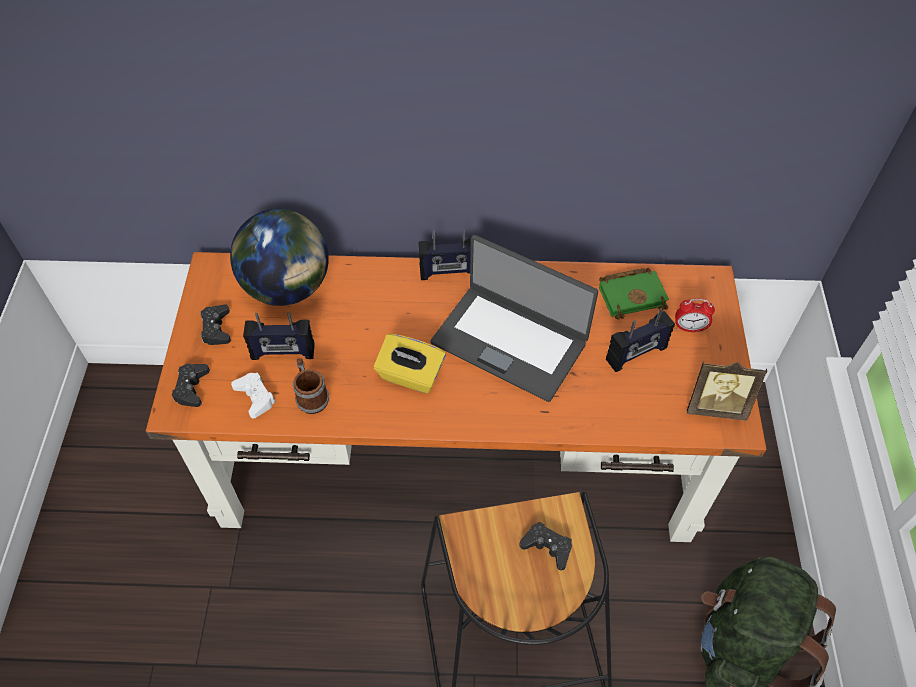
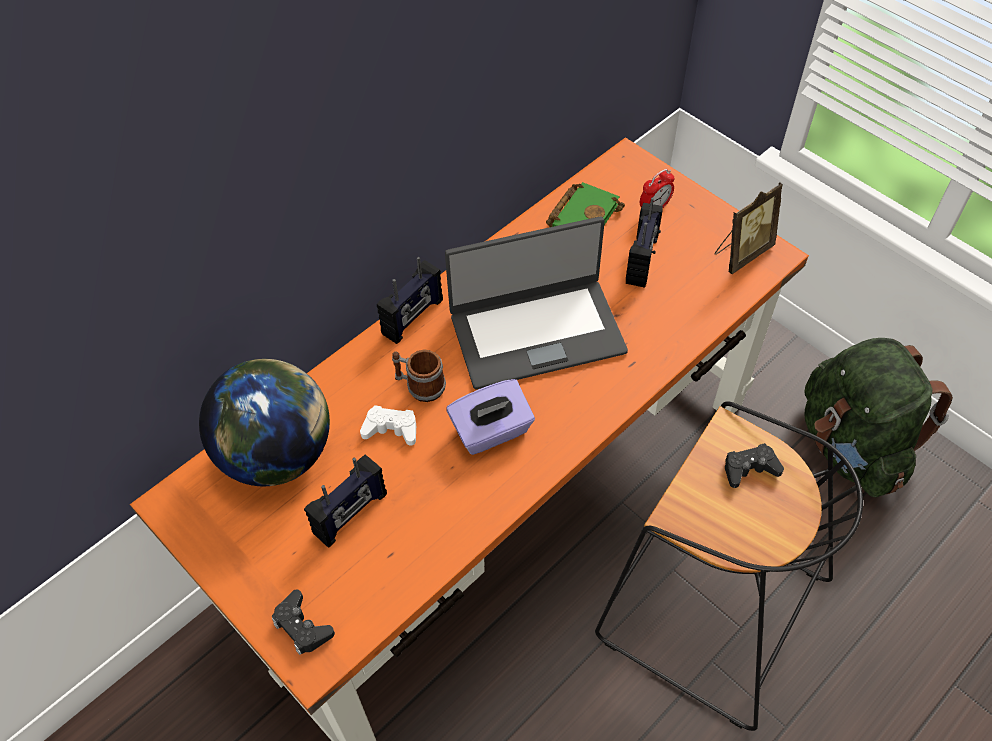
camera: 45 degrees left, 0 degrees up
black game controller [201,304,231,345] -> none
white game controller [231,373,276,418] -> white game controller moved to [360,405,416,446]
mug [293,358,329,414] -> mug moved to [392,350,446,402]
yellow tissue box [374,334,446,394] -> purple tissue box [446,379,535,455]

